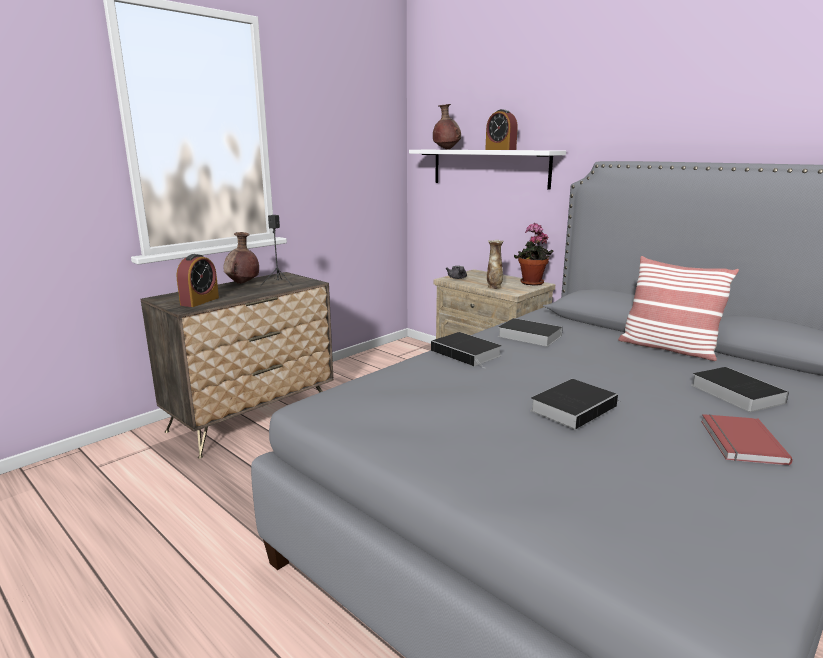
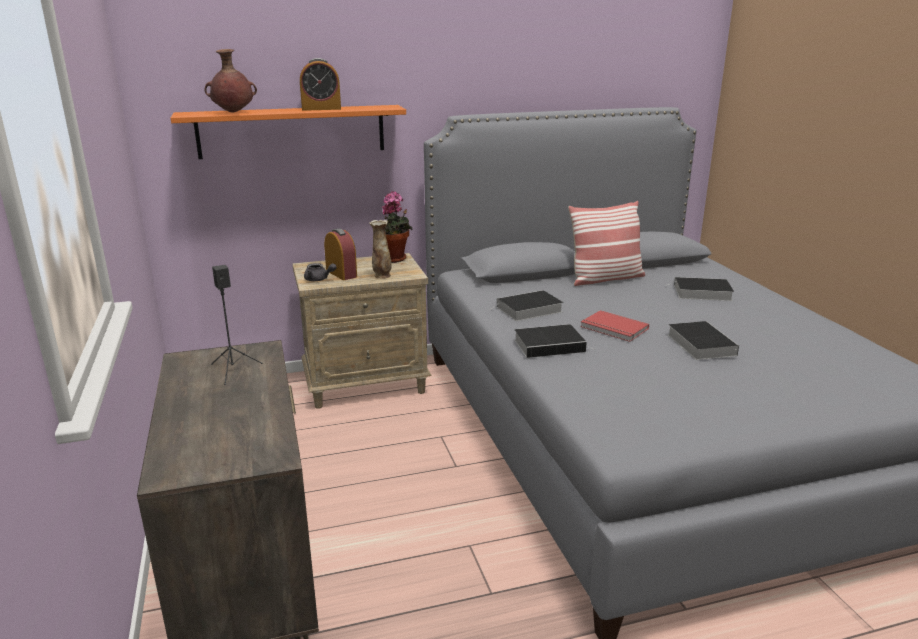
camera: 60 degrees left, 5 degrees up
alarm clock [177,254,219,307] -> alarm clock moved to [324,228,357,280]
brown vase [224,232,259,284] -> none
white shelf [409,150,566,190] -> orange shelf [171,105,406,159]
red book [701,414,792,465] -> red book moved to [580,310,649,342]

